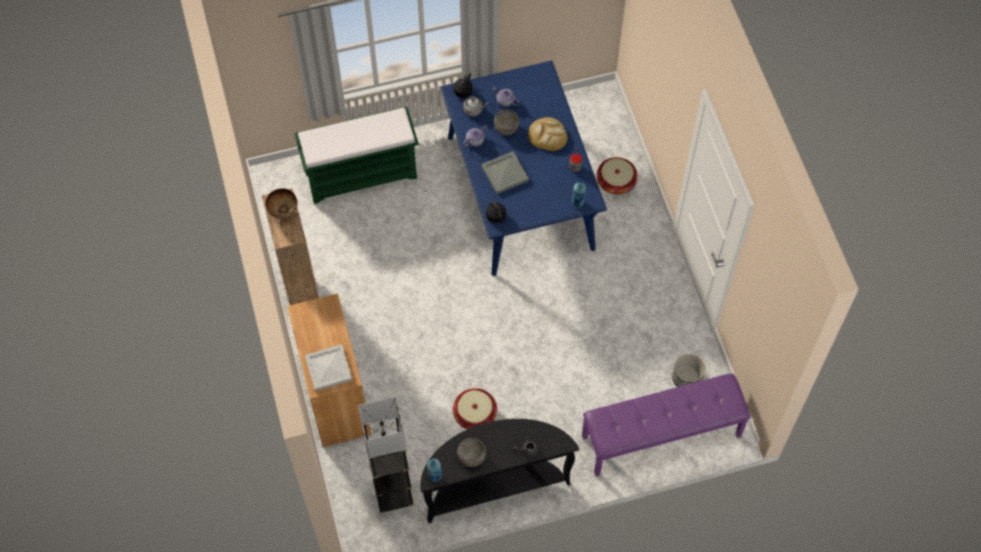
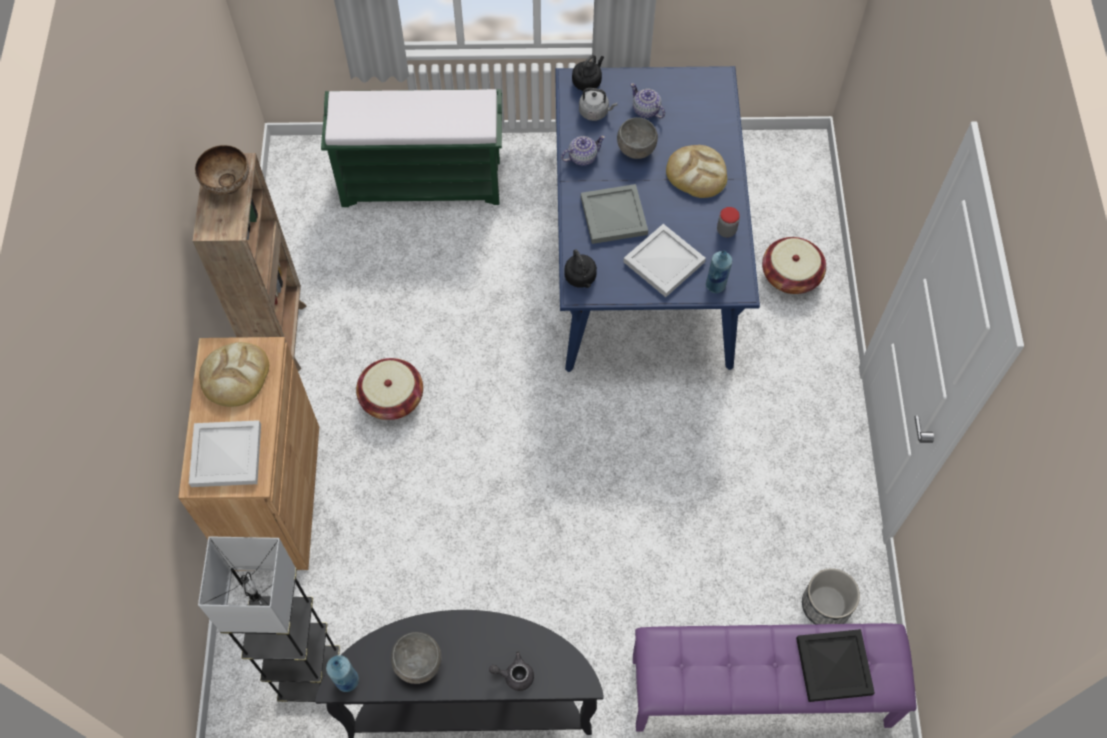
camera: 15 degrees right, 0 degrees up
basket [453,388,497,429] -> basket moved to [356,358,423,420]
none -> bread [199,342,269,407]
none -> white tray [623,224,706,297]
none -> black tray [796,629,875,702]

